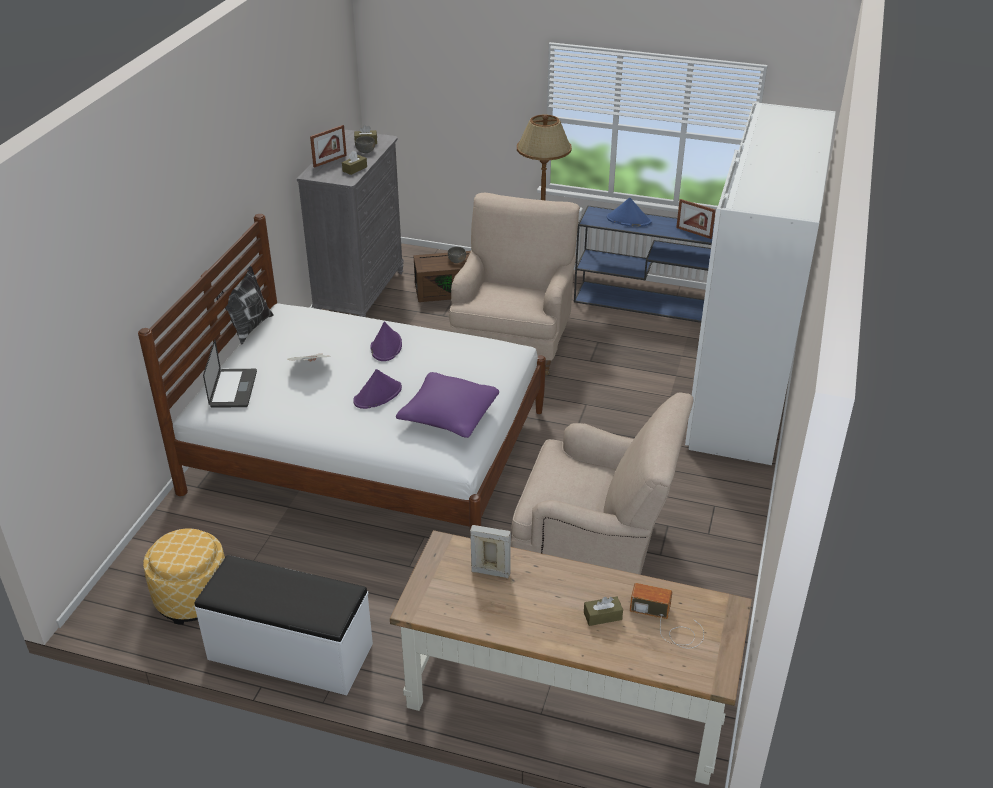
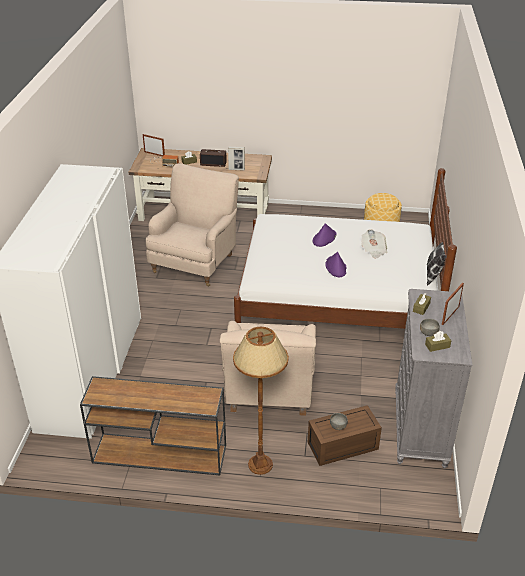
camera: 170 degrees right, 0 degrees up
white bench [194,555,373,695] -> none
laptop [203,340,257,408] -> none
purple pillow [396,372,499,438] -> none
beige armchair [511,392,693,575] -> beige armchair turned 105 degrees clockwise [146,163,239,286]
blue console table [574,205,714,323] -> brown console table [80,376,226,475]
blue hat [607,197,652,227] -> none
picture frame [676,199,716,239] -> picture frame moved to [143,134,165,156]
none -> radio [200,149,227,167]

